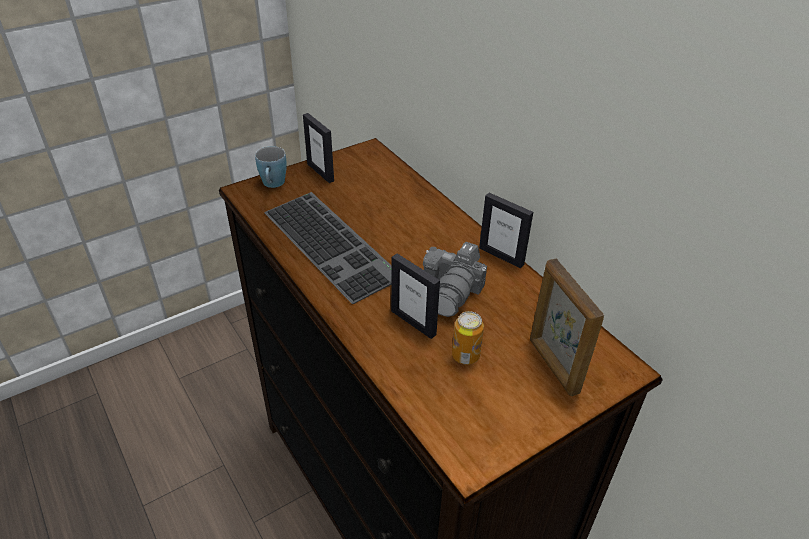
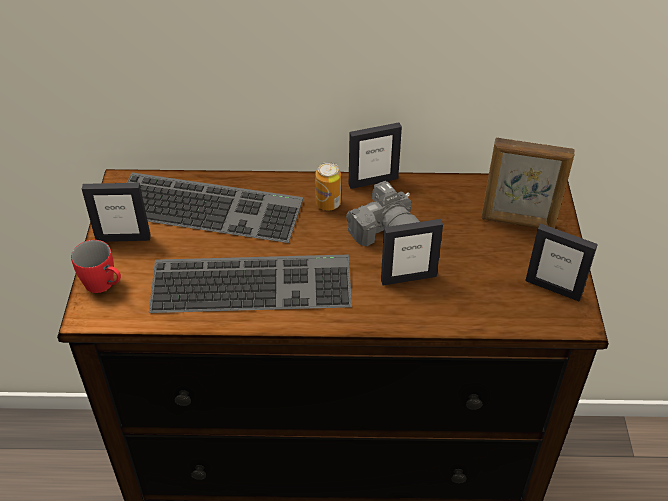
camera: 55 degrees left, 5 degrees up
blue mug [255,146,287,188] -> red mug [71,240,121,293]
can [452,311,484,365] -> can moved to [315,162,341,211]
none -> keyboard [127,173,303,243]
none -> picture frame [525,224,598,301]

